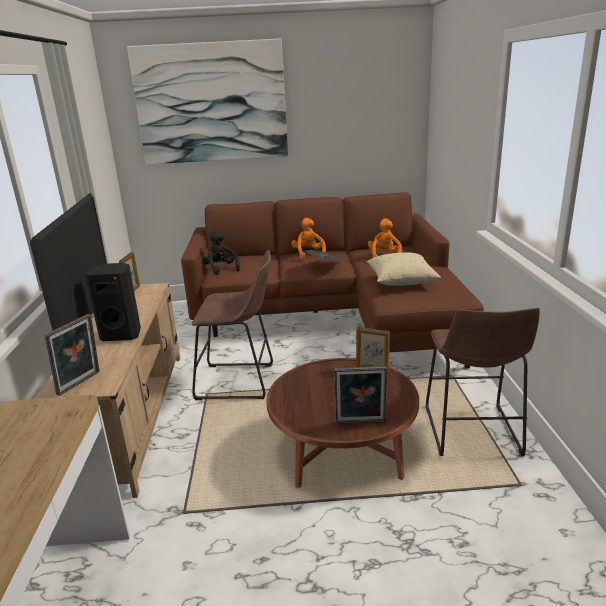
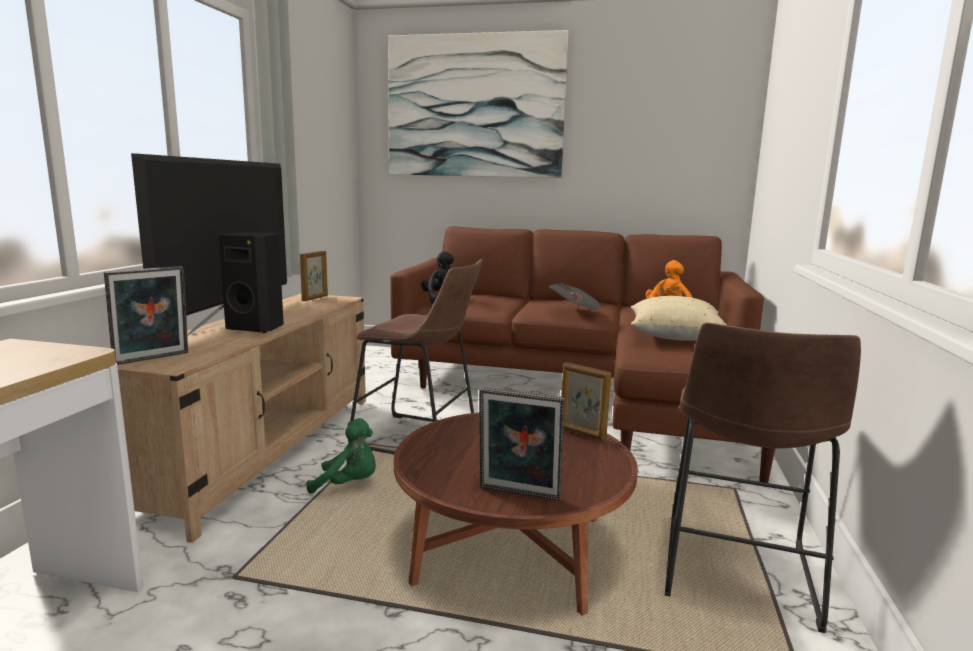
camera: 15 degrees right, 10 degrees down
orange plush toy [291,218,326,259] -> none
none -> green plush toy [307,418,376,494]

